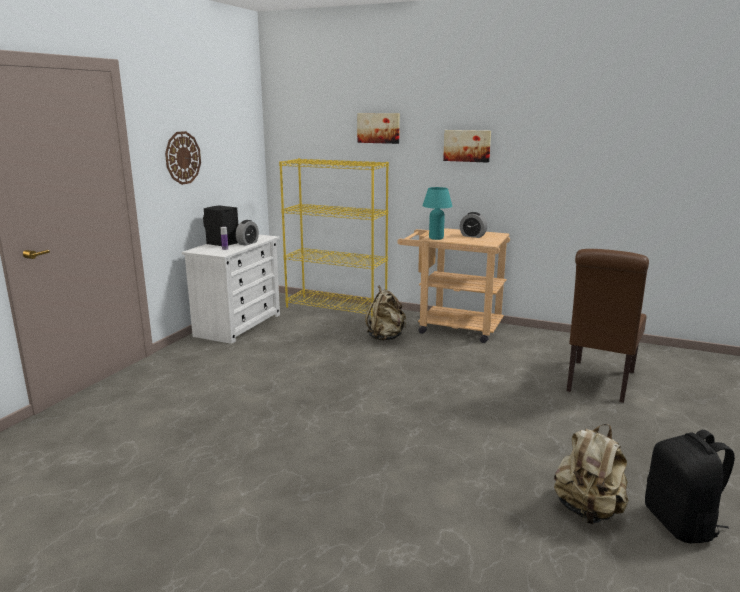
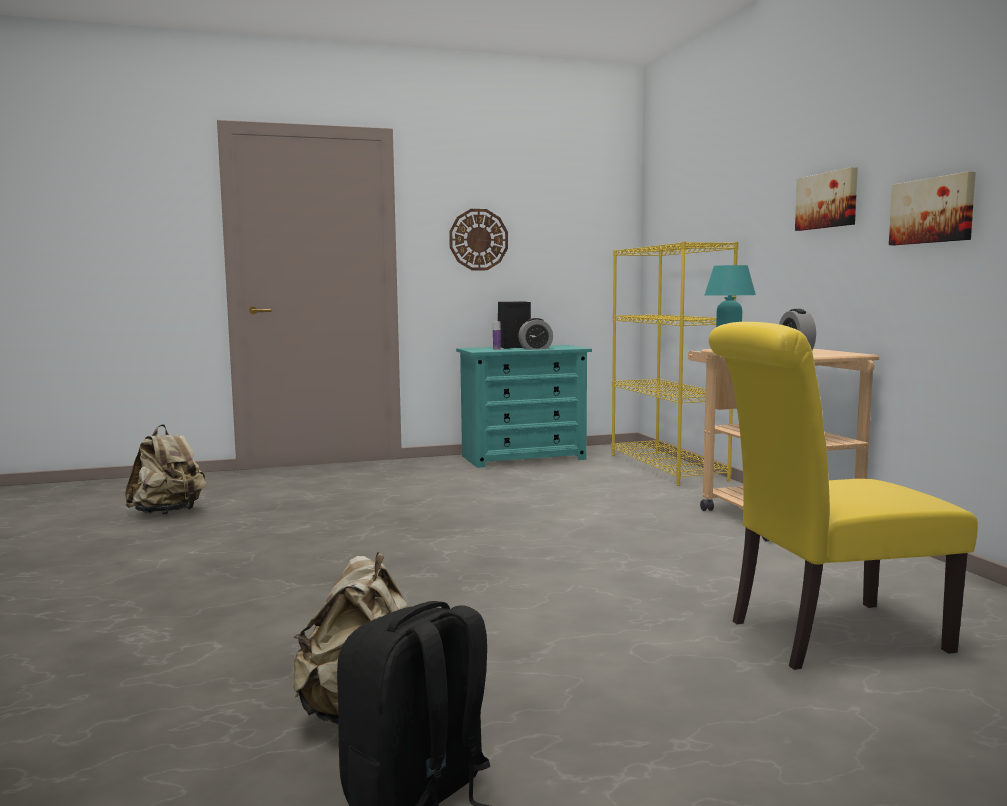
camera: 50 degrees right, 10 degrees down
white dresser [182,235,280,344] -> turquoise dresser [456,345,592,468]
picture [357,113,400,144] -> picture moved to [889,172,976,245]
beige backpack [365,286,406,340] -> beige backpack moved to [125,424,206,514]
brown chair [567,249,649,403] -> yellow chair [709,322,978,670]

